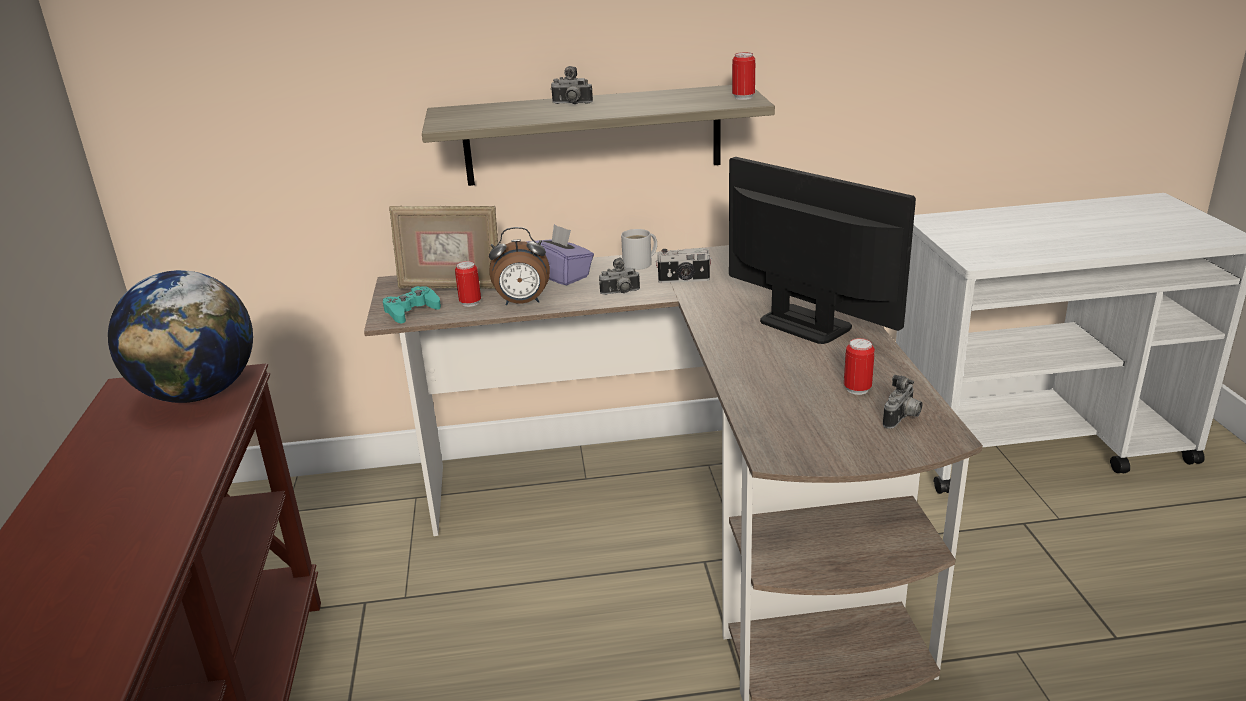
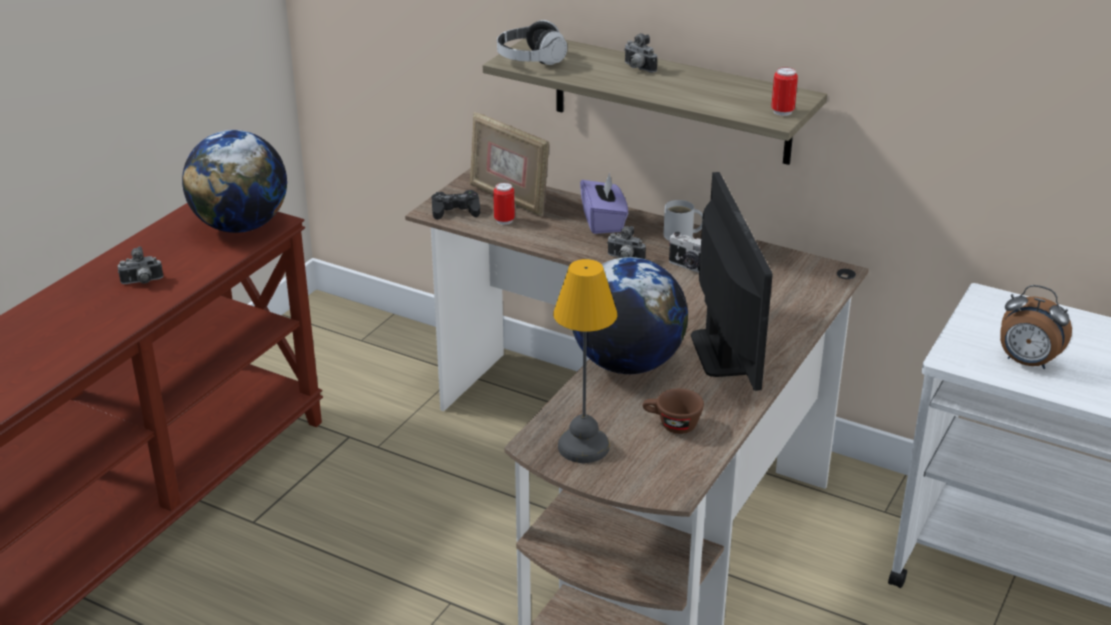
camera: 35 degrees right, 5 degrees up
turquoise game controller [383,286,441,324] -> black game controller [432,190,480,220]
alarm clock [489,227,550,305] -> alarm clock moved to [1000,285,1072,369]
can [844,338,875,395] -> brown cup [643,389,704,434]
camera [883,375,922,429] -> camera moved to [118,246,163,284]
none -> headphones [497,20,567,65]
none -> table lamp [553,259,618,463]
none -> globe [573,257,688,374]

